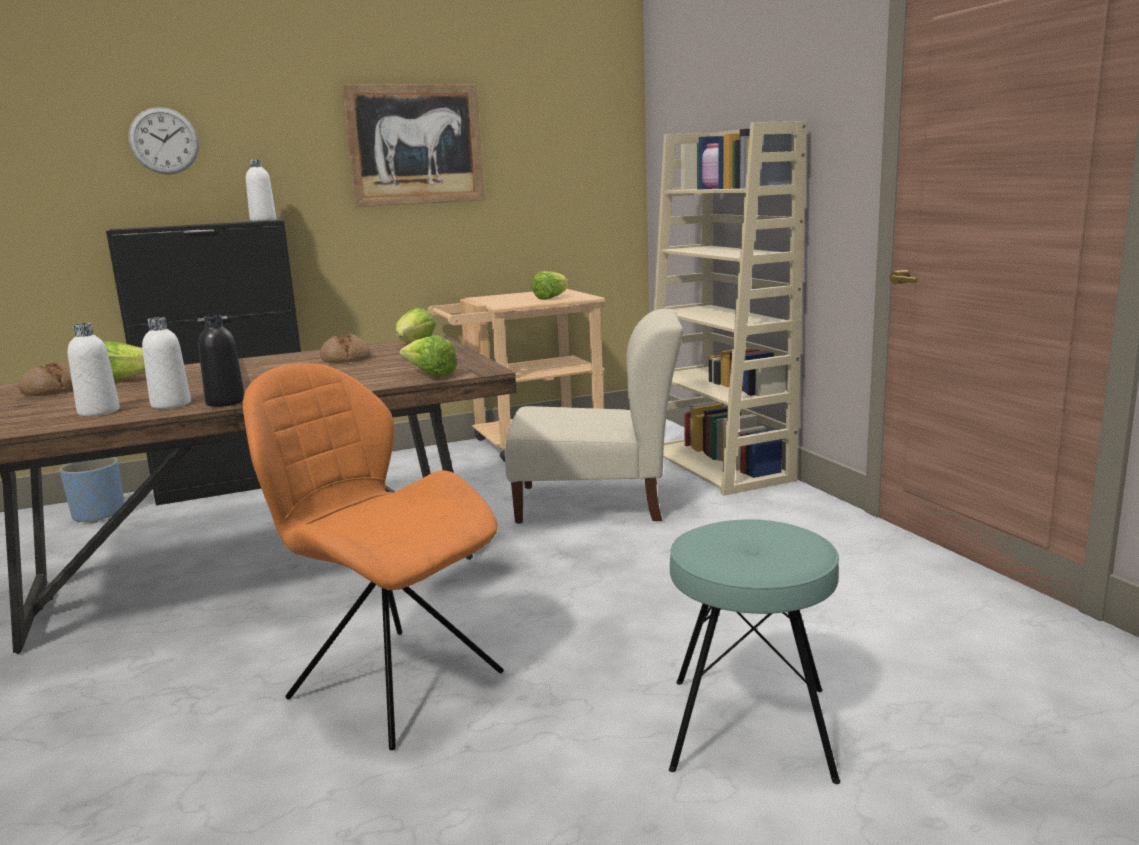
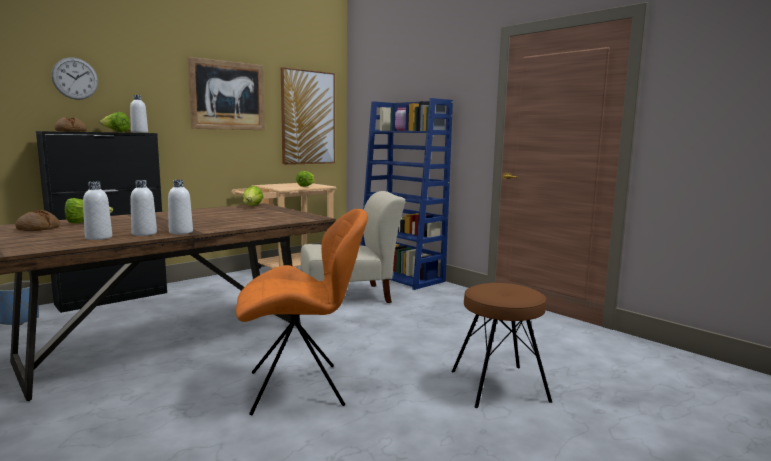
camera: 20 degrees left, 5 degrees down
black bottle [198,315,244,407] -> white bottle [168,180,193,234]
orange chair [243,363,504,750] -> orange chair turned 150 degrees clockwise [236,209,368,415]
bread [320,334,371,363] -> bread moved to [54,117,87,132]
lettuce [399,335,458,378] -> lettuce moved to [99,112,130,132]
beige bookcase [654,121,807,496] -> blue bookcase [360,98,453,290]
turquoise stool [669,519,840,784] -> brown stool [451,283,552,408]
none -> picture [281,67,335,165]

